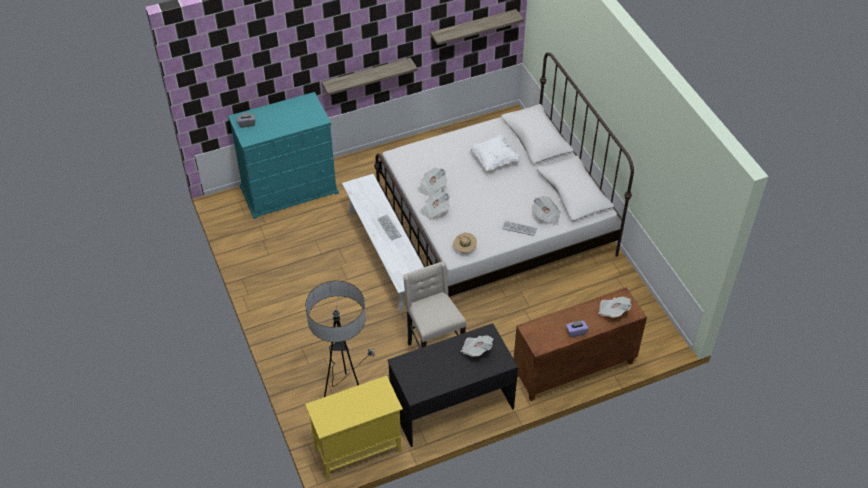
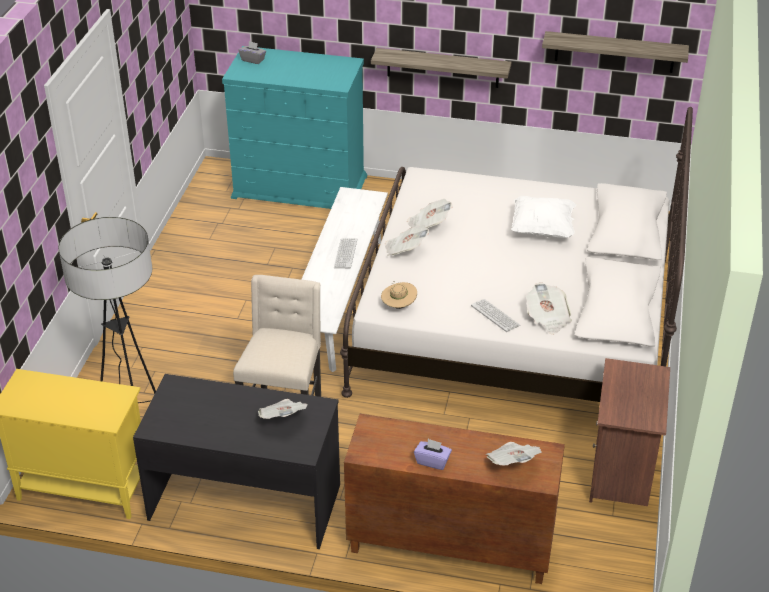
camera: 35 degrees right, 10 degrees down
none -> brown nightstand [589,358,670,506]

